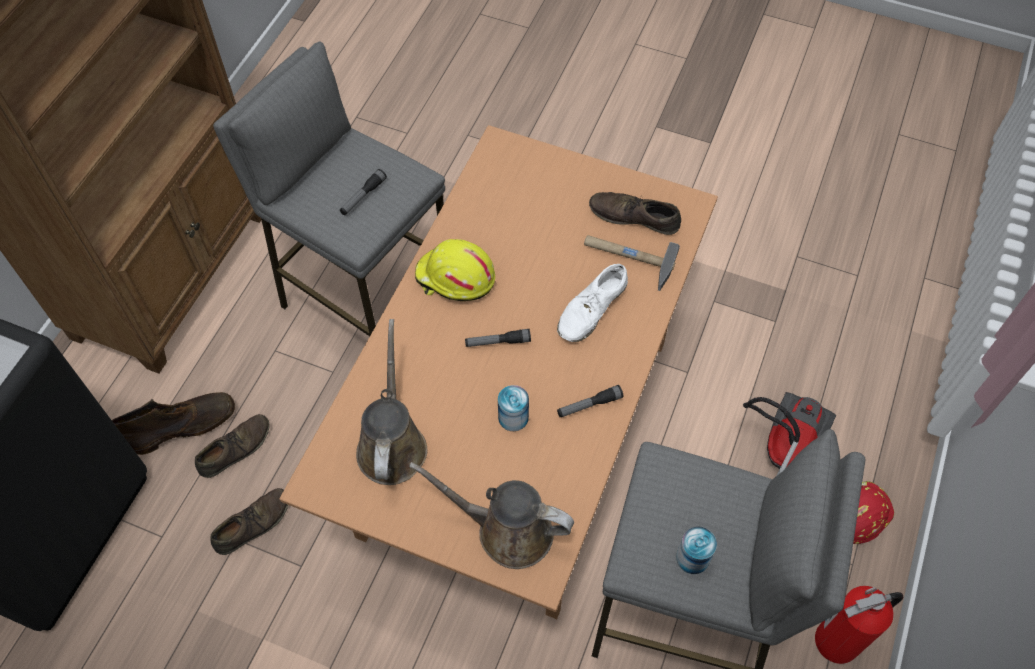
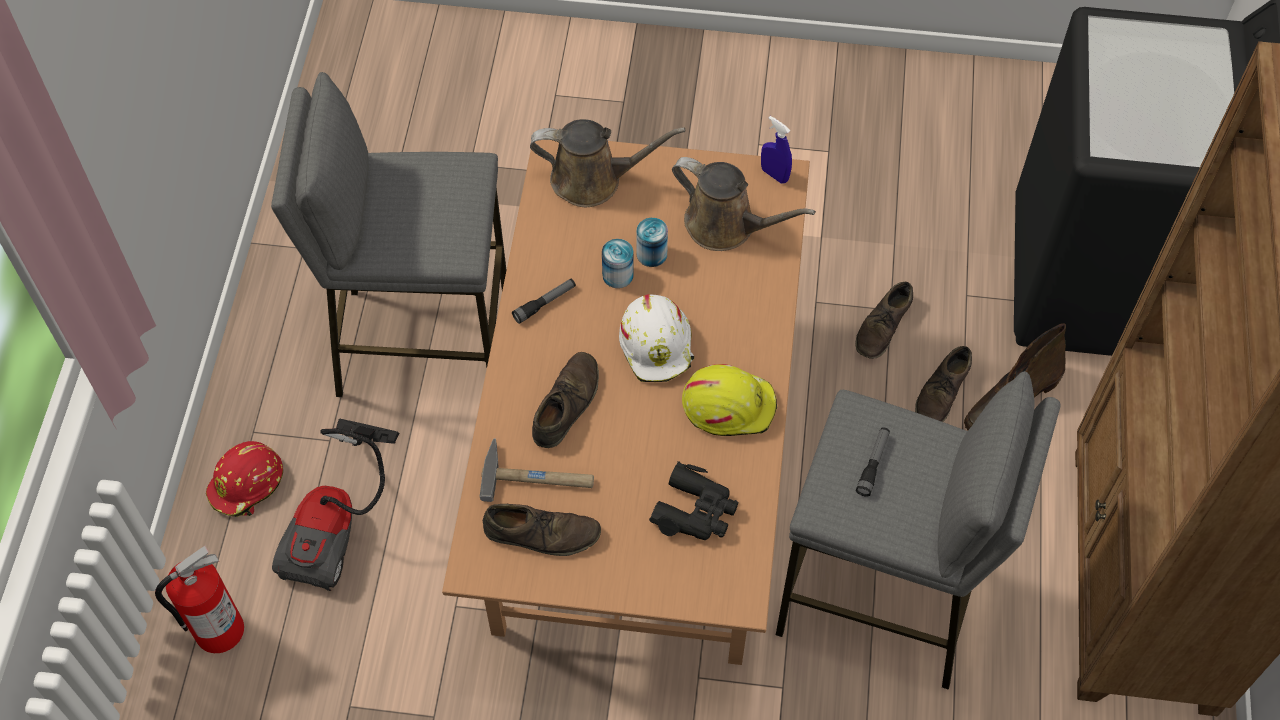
camera: 165 degrees right, 0 degrees up
brown watering can [356,319,427,485] -> brown watering can turned 45 degrees counterclockwise [672,157,816,251]
flashlight [465,329,531,347] -> white hard hat [619,294,694,382]
white shoe [557,264,628,342] -> brown shoe [532,352,599,448]
can [676,526,717,574] -> can moved to [636,218,668,267]
fire extinguisher [815,586,903,664] -> fire extinguisher moved to [155,546,244,653]
none -> black binoculars [649,461,738,540]
none -> blue spray bottle [761,116,792,183]

